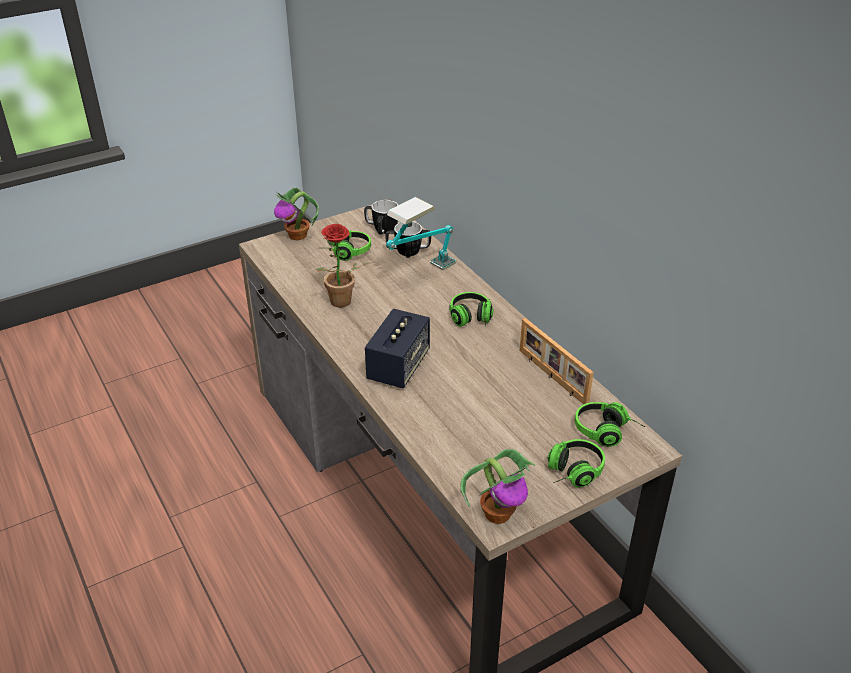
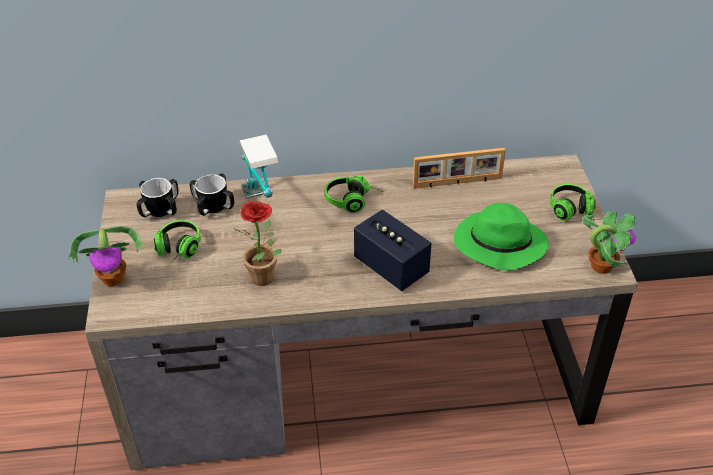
camera: 65 degrees left, 5 degrees up
headphones [575,402,645,447] -> none
none -> green hat [454,203,549,271]

